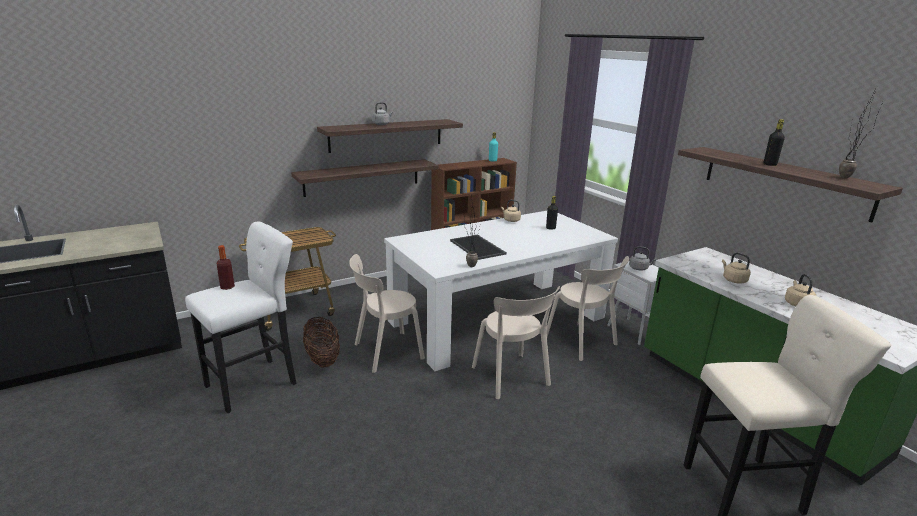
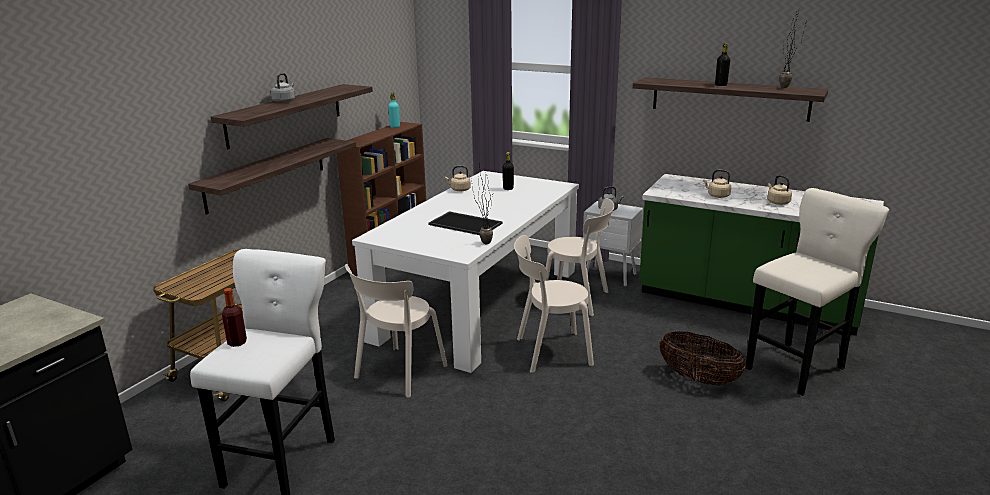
camera: 30 degrees left, 0 degrees up
basket [303,317,340,368] -> basket moved to [659,332,746,385]
beige chair [472,286,560,399] -> beige chair turned 135 degrees clockwise [514,235,594,373]

